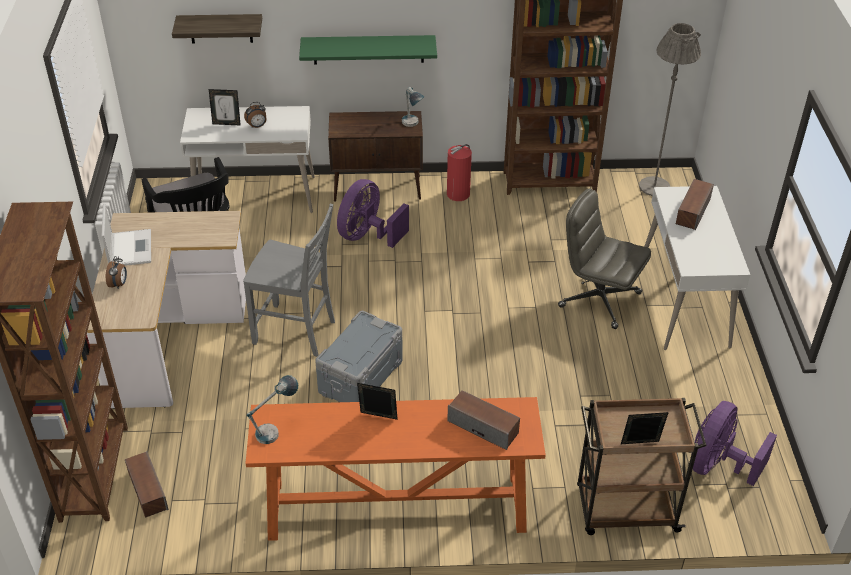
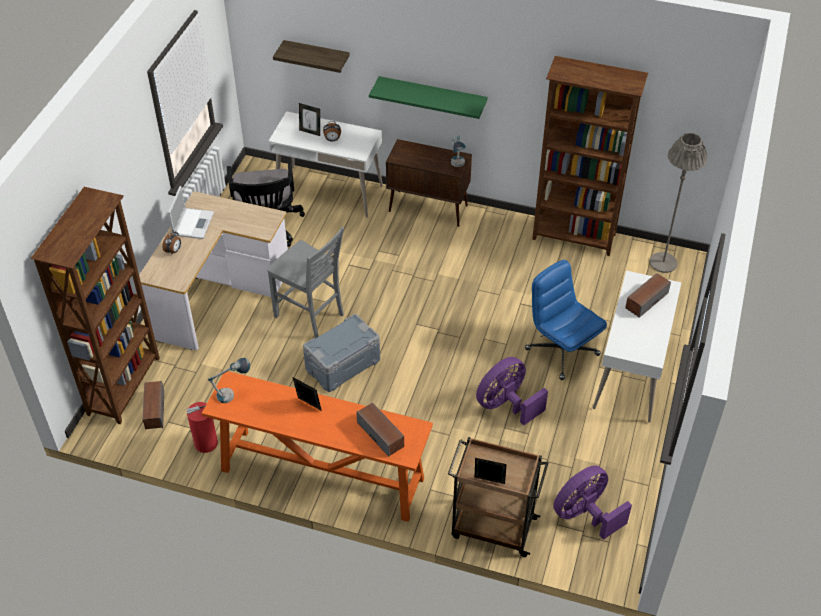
camera: 20 degrees right, 5 degrees up
purple fan [337,179,409,248] -> purple fan moved to [476,357,548,425]
fire extinguisher [447,144,472,201] -> fire extinguisher moved to [186,402,218,453]
grey office chair [558,188,651,329] -> blue office chair [525,260,607,380]

